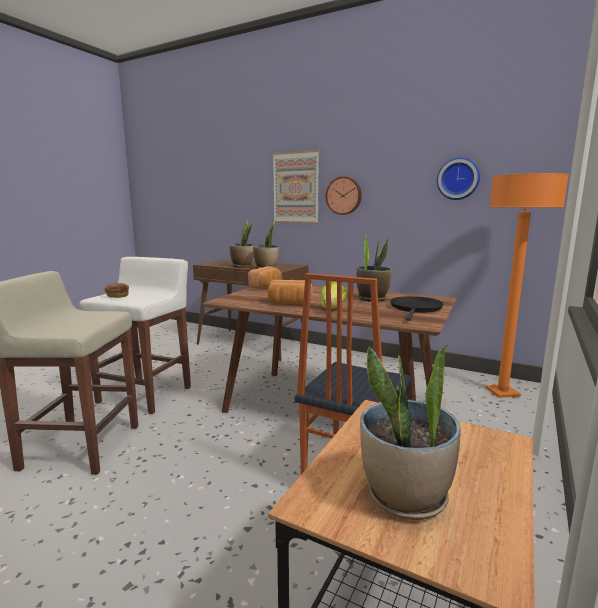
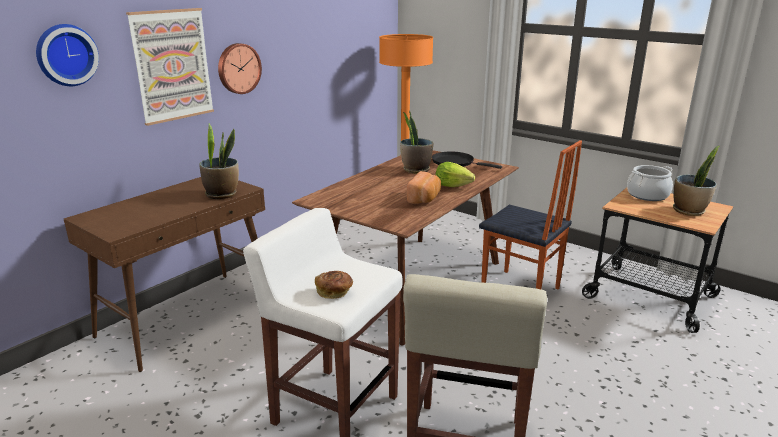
camera: 80 degrees left, 10 degrees up
potted plant [230,220,254,268] -> none
bread [248,266,282,289] -> none
wall clock [437,157,480,200] -> wall clock moved to [36,24,99,86]
none -> cooking pot [627,165,673,201]

